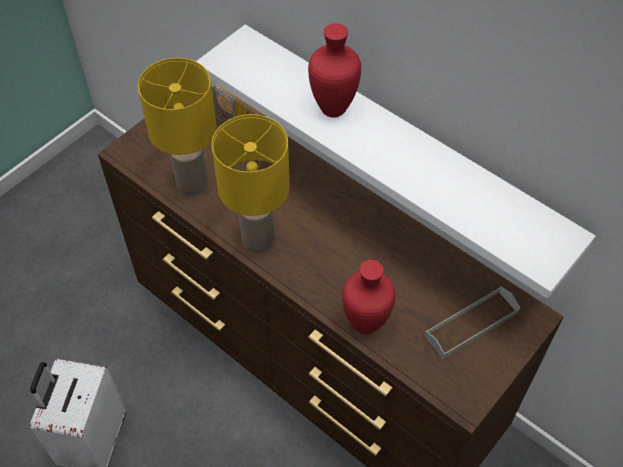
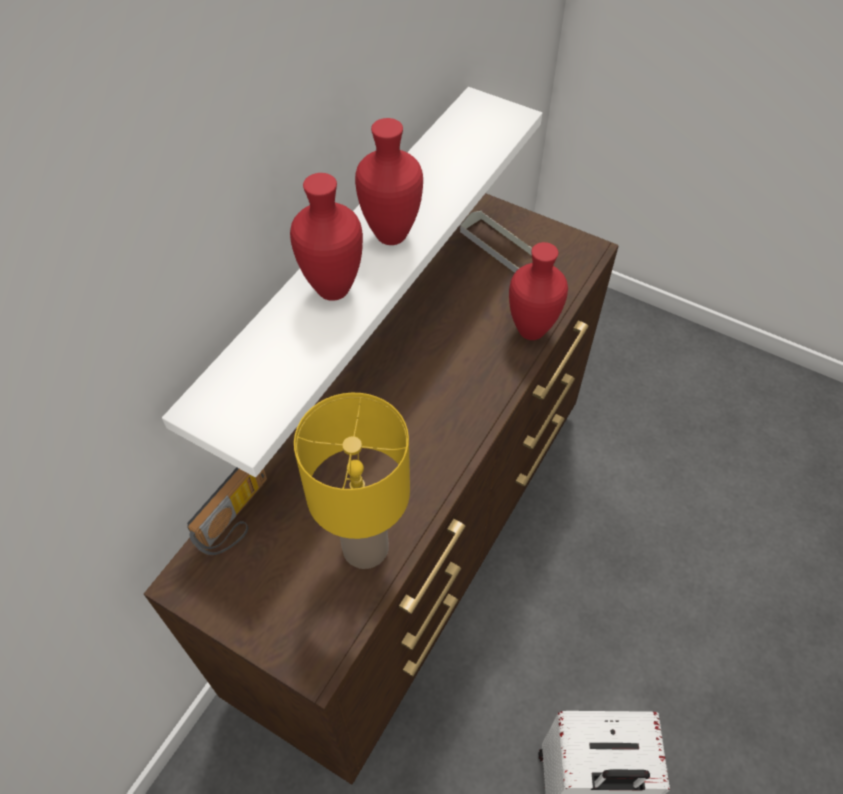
camera: 100 degrees left, 0 degrees up
yellow table lamp [212,114,290,253] -> none
none -> red vase [355,118,423,245]

